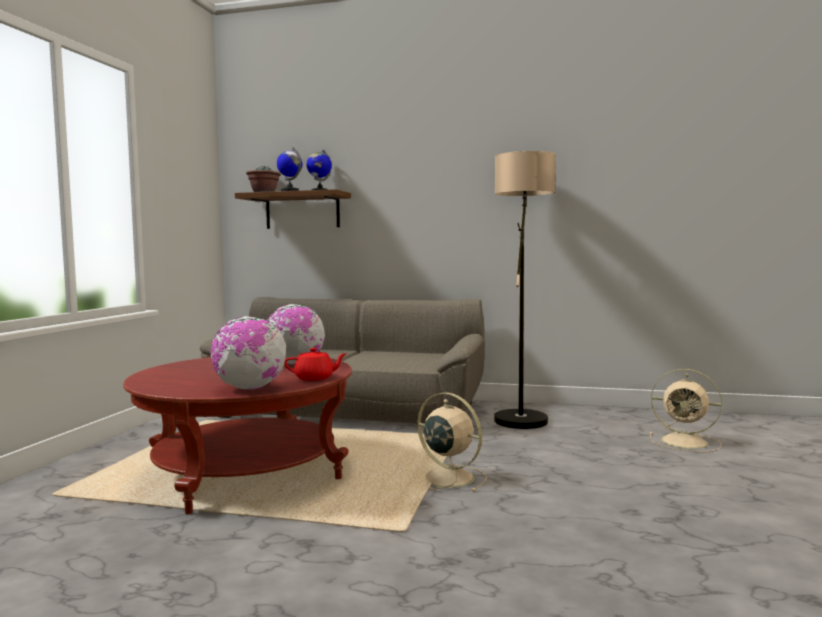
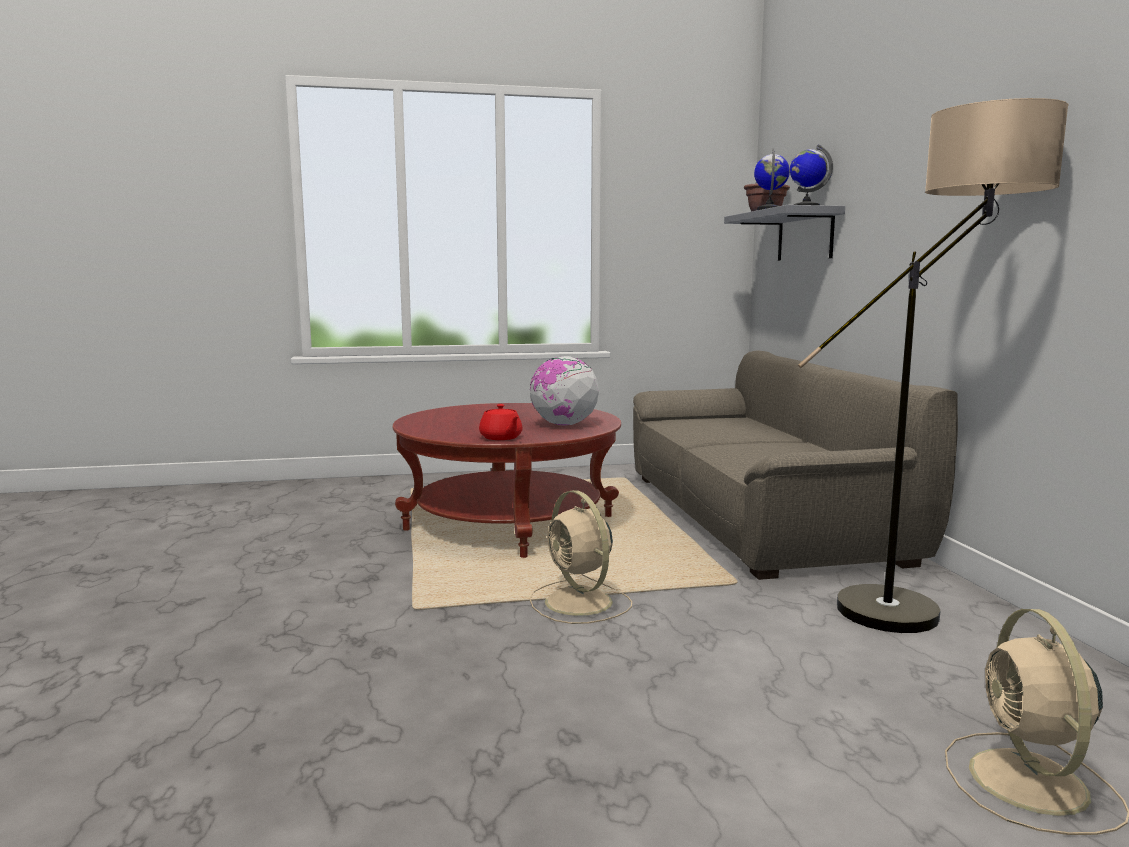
camera: 65 degrees right, 5 degrees up
globe [211,316,286,390] -> none
brown shelf [235,189,351,229] -> grey shelf [724,205,845,261]
beige fan [418,392,487,492] -> beige fan turned 135 degrees clockwise [529,490,632,624]

